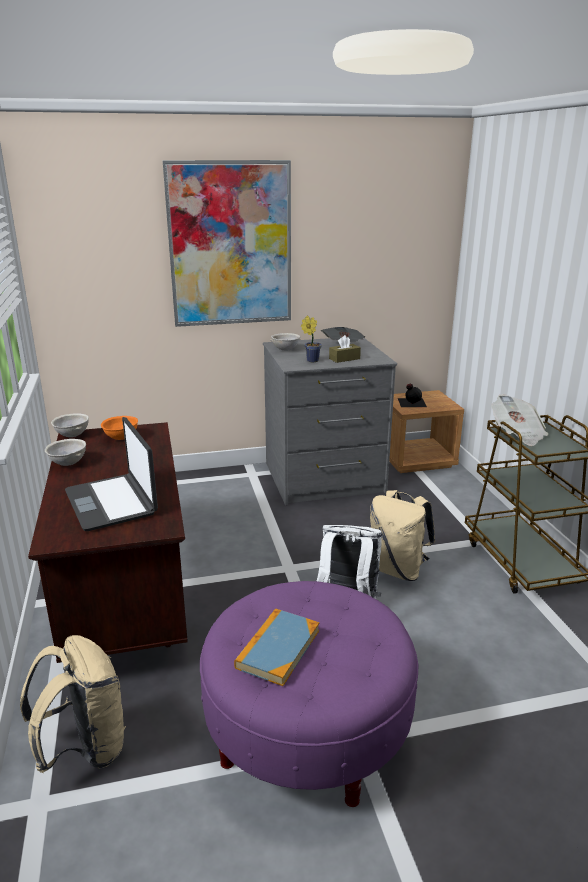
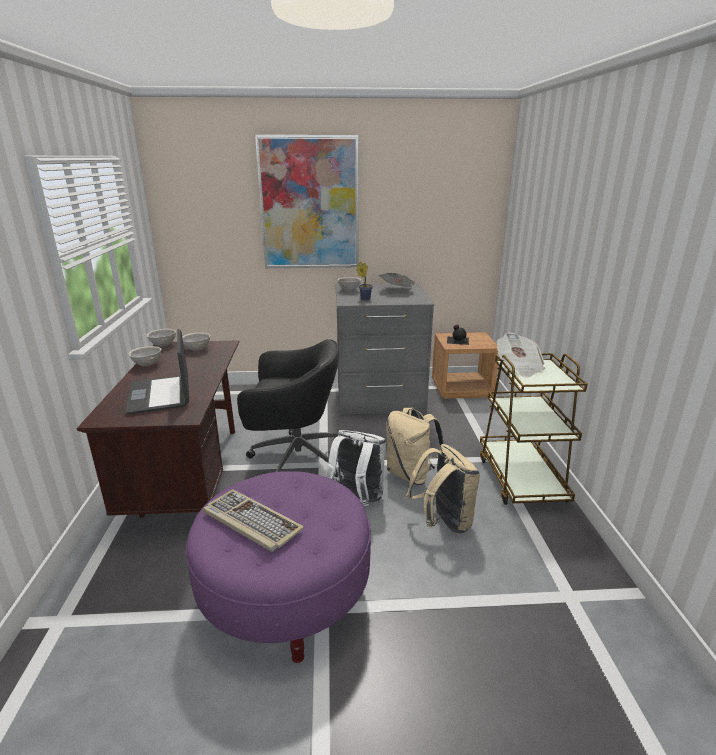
camera: 10 degrees right, 0 degrees up
beige backpack [20,635,126,773] -> beige backpack moved to [407,444,480,534]
orange bowl [101,416,138,440] -> grey bowl [182,332,211,351]
book [234,608,319,686] -> keyboard [203,489,304,552]
brown tissue box [329,335,361,363] -> none
none -> black office chair [237,339,340,477]

